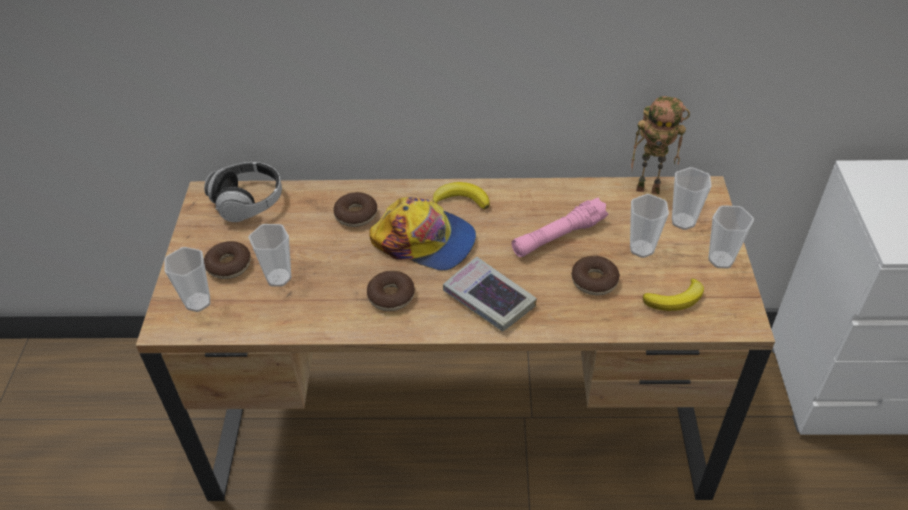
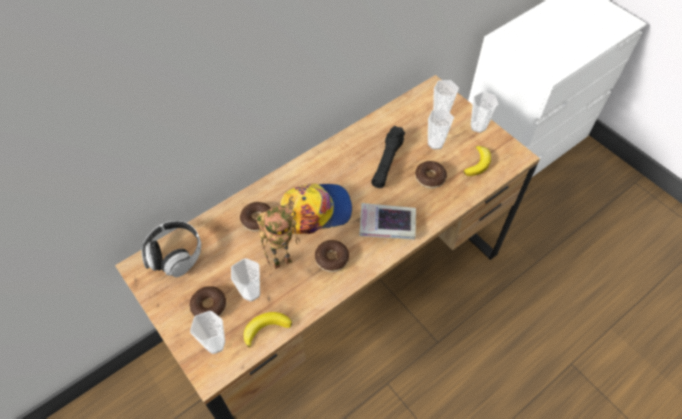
camera: 40 degrees left, 10 degrees up
banana [432,182,490,209] -> banana moved to [243,312,292,348]
pink flashlight [512,197,608,257] -> black flashlight [371,126,405,188]
toy robot [631,96,690,194] -> toy robot moved to [257,205,300,269]

